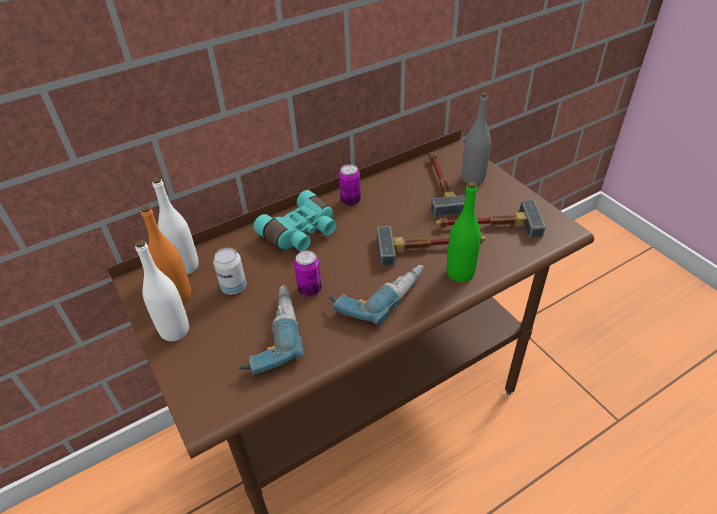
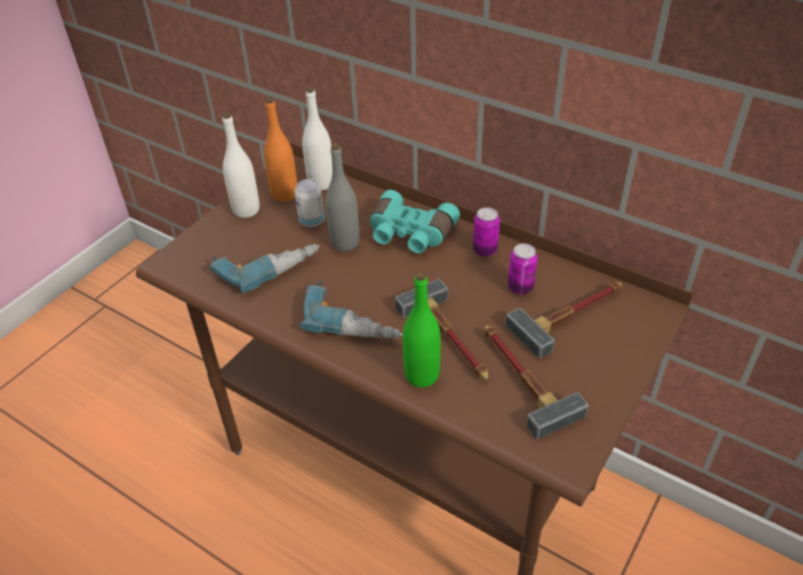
camera: 65 degrees right, 0 degrees up
can [294,250,322,296] -> can moved to [508,244,538,295]
grey bottle [462,92,491,185] -> grey bottle moved to [325,143,359,252]

